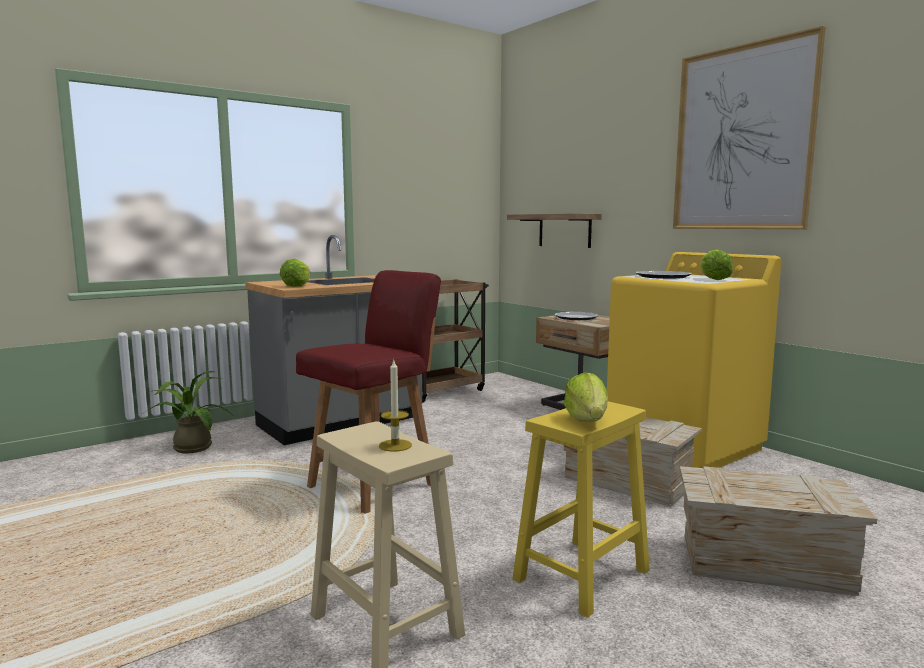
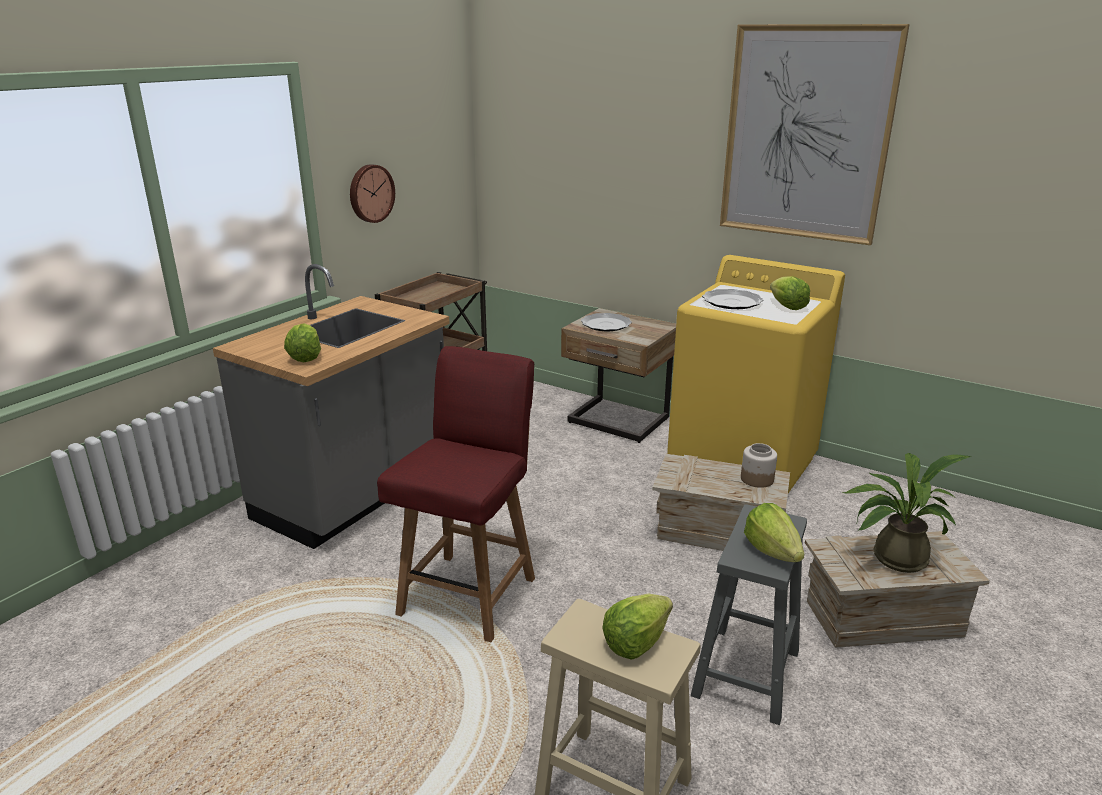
camera: 20 degrees left, 15 degrees up
potted plant [144,371,235,453] -> potted plant moved to [843,453,971,573]
candle [379,358,412,452] -> lettuce [602,594,673,660]
shelf [507,213,602,248] -> none
yellow stool [512,401,650,618] -> grey stool [691,504,807,725]
none -> wall clock [350,164,395,223]
none -> jar [741,443,777,488]

